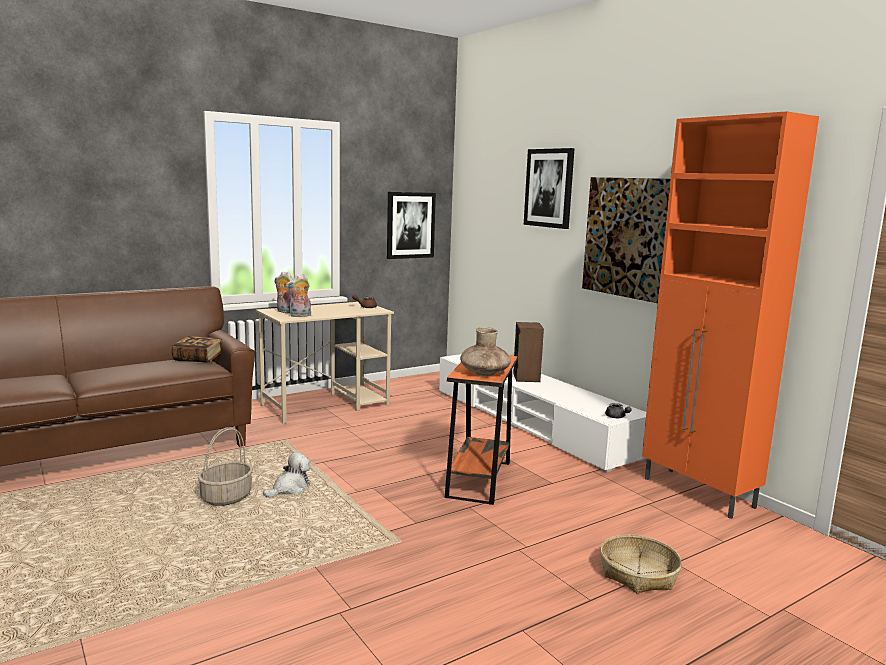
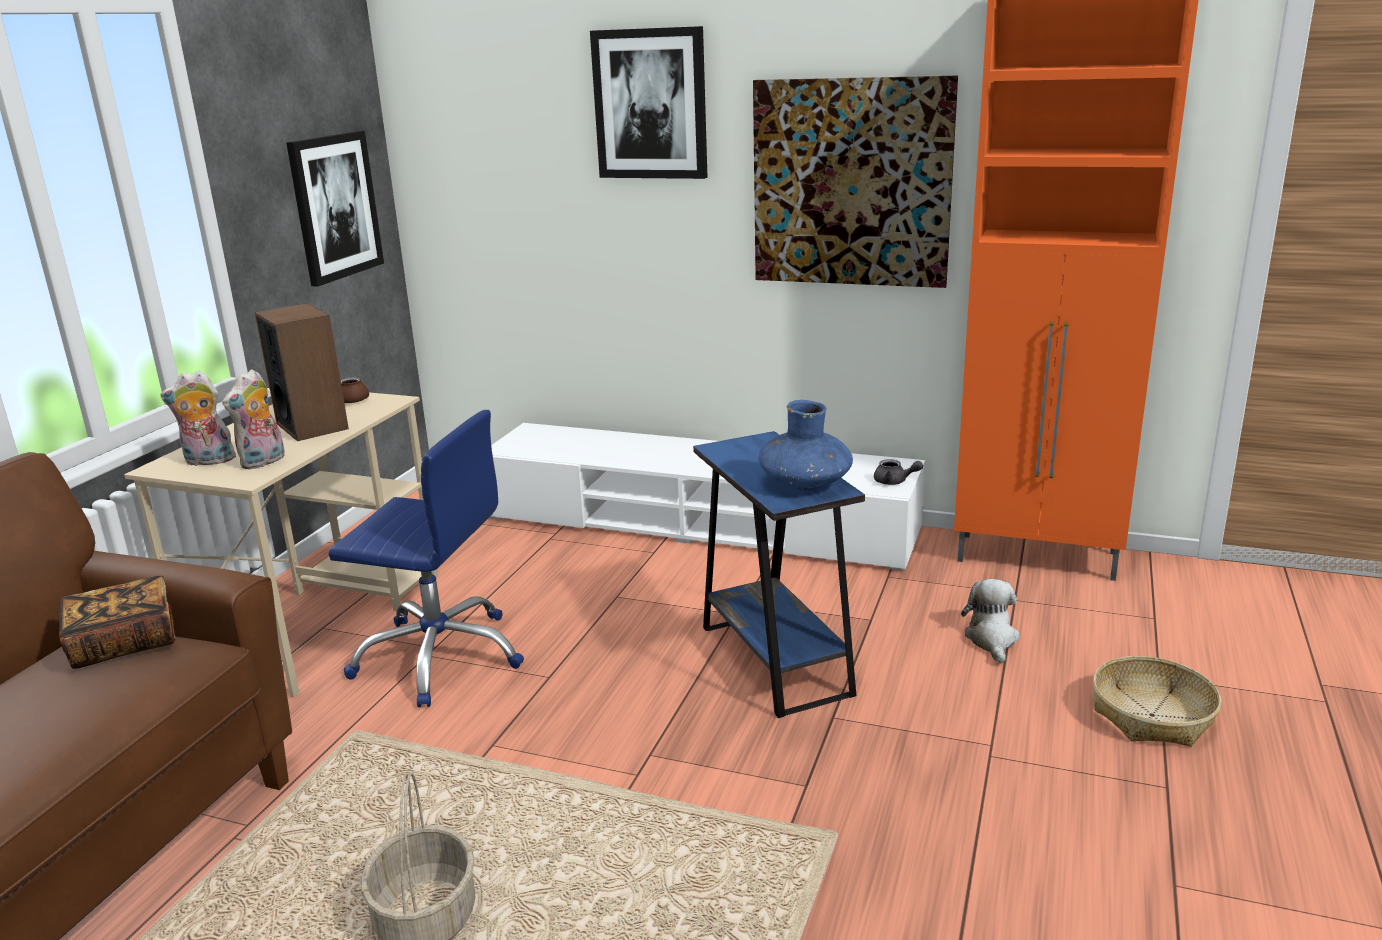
camera: 35 degrees left, 10 degrees up
plush toy [263,452,310,498] -> plush toy moved to [961,579,1020,664]
orange side table [445,356,518,505] -> blue side table [693,431,865,718]
brown vase [460,327,511,376] -> blue vase [759,400,853,490]
speaker [513,322,544,382] -> speaker moved to [255,303,349,441]
none -> blue office chair [328,410,524,707]

